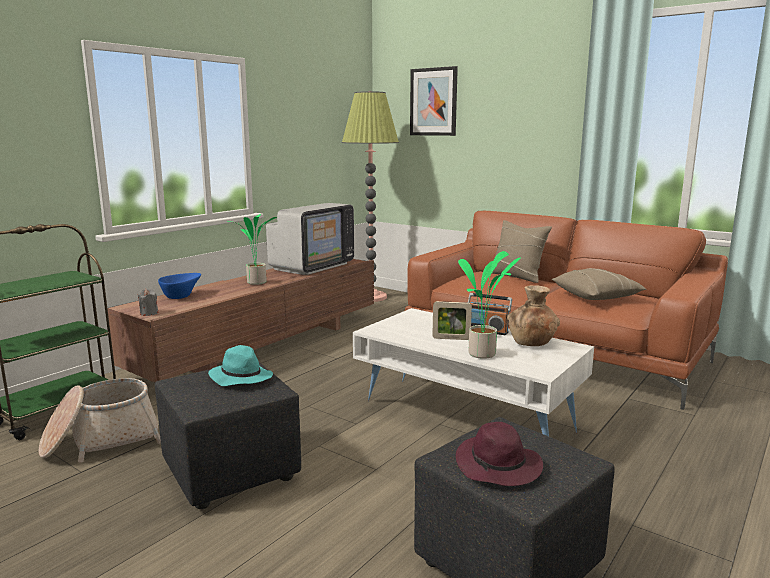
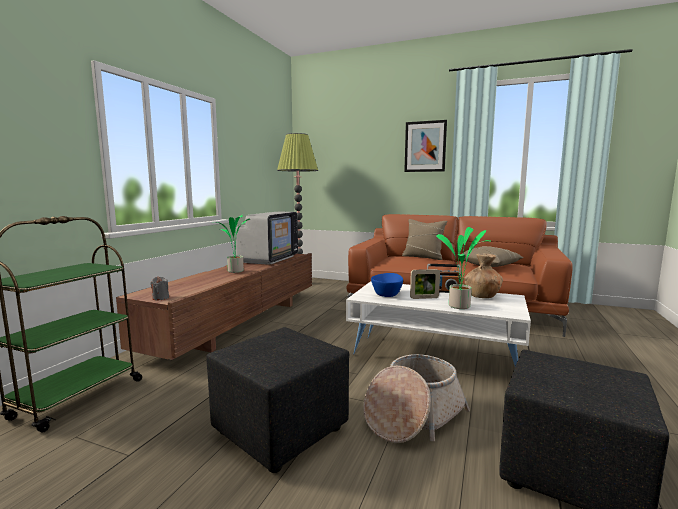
camera: 15 degrees left, 5 degrees down
basket [39,378,161,462] -> basket moved to [363,354,470,443]
blue bowl [158,273,201,299] -> blue bowl moved to [371,273,403,297]
turquoise hat [208,345,273,386] -> none
picture [410,66,458,136] -> picture moved to [404,120,447,172]
purple hat [456,422,543,486] -> none

